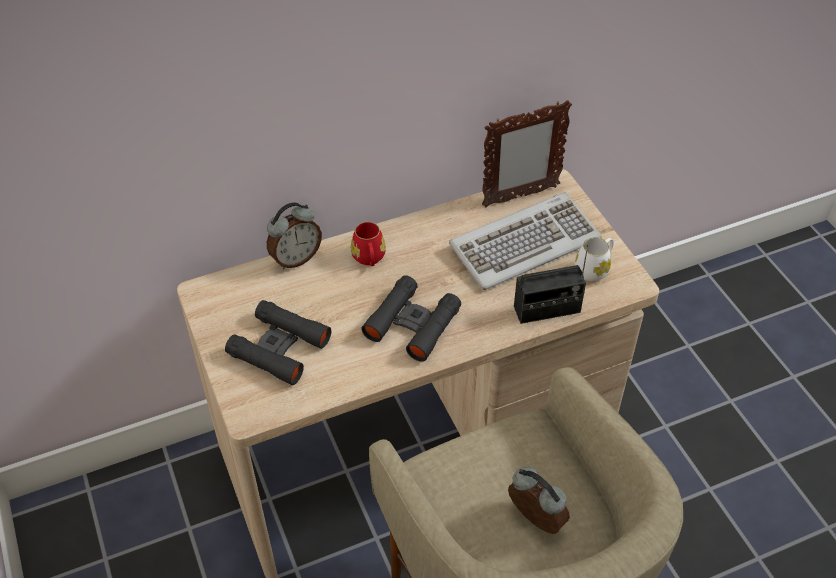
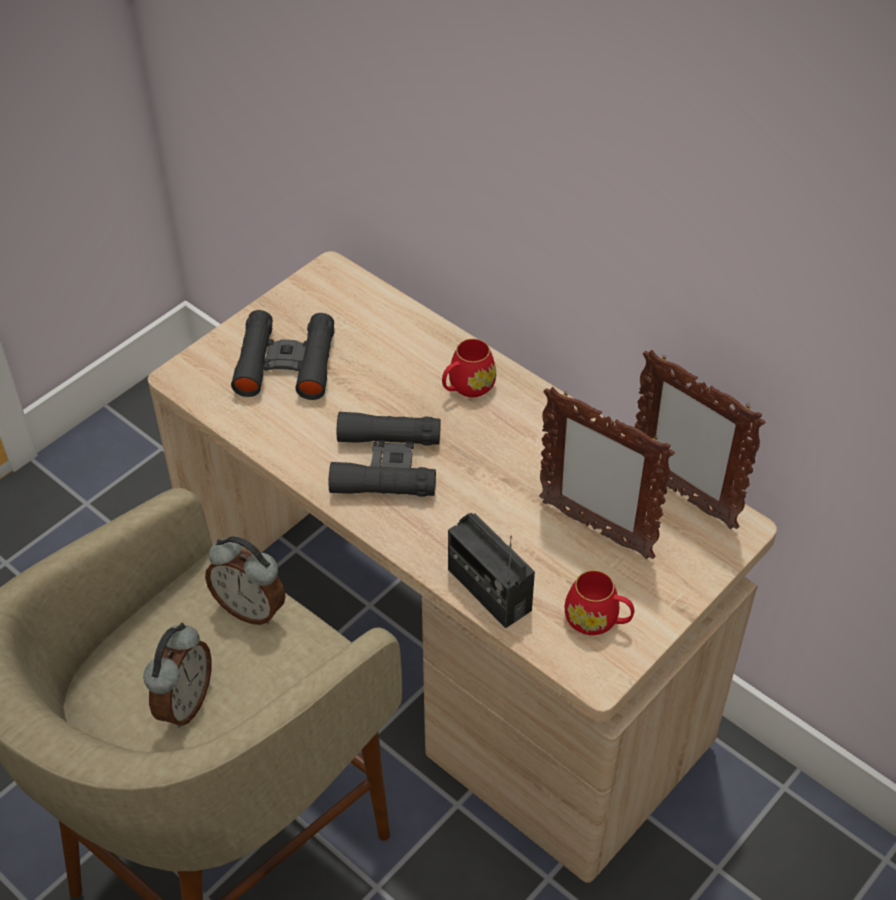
camera: 65 degrees right, 0 degrees up
alarm clock [267,202,322,269] -> alarm clock moved to [205,536,286,625]
keyboard [449,192,602,290] -> picture frame [539,387,675,559]
white mug [575,237,614,281] -> red mug [565,570,634,635]

